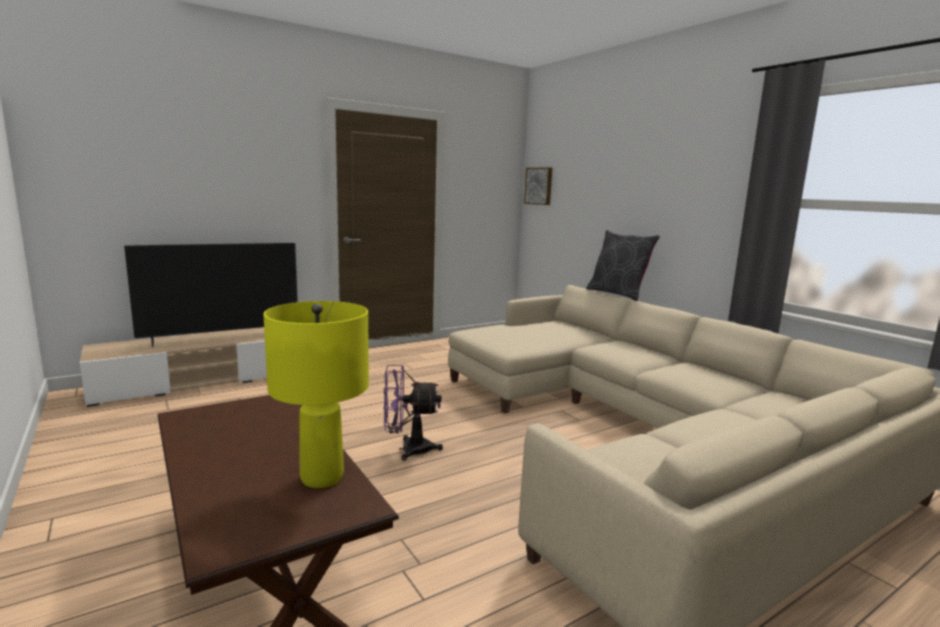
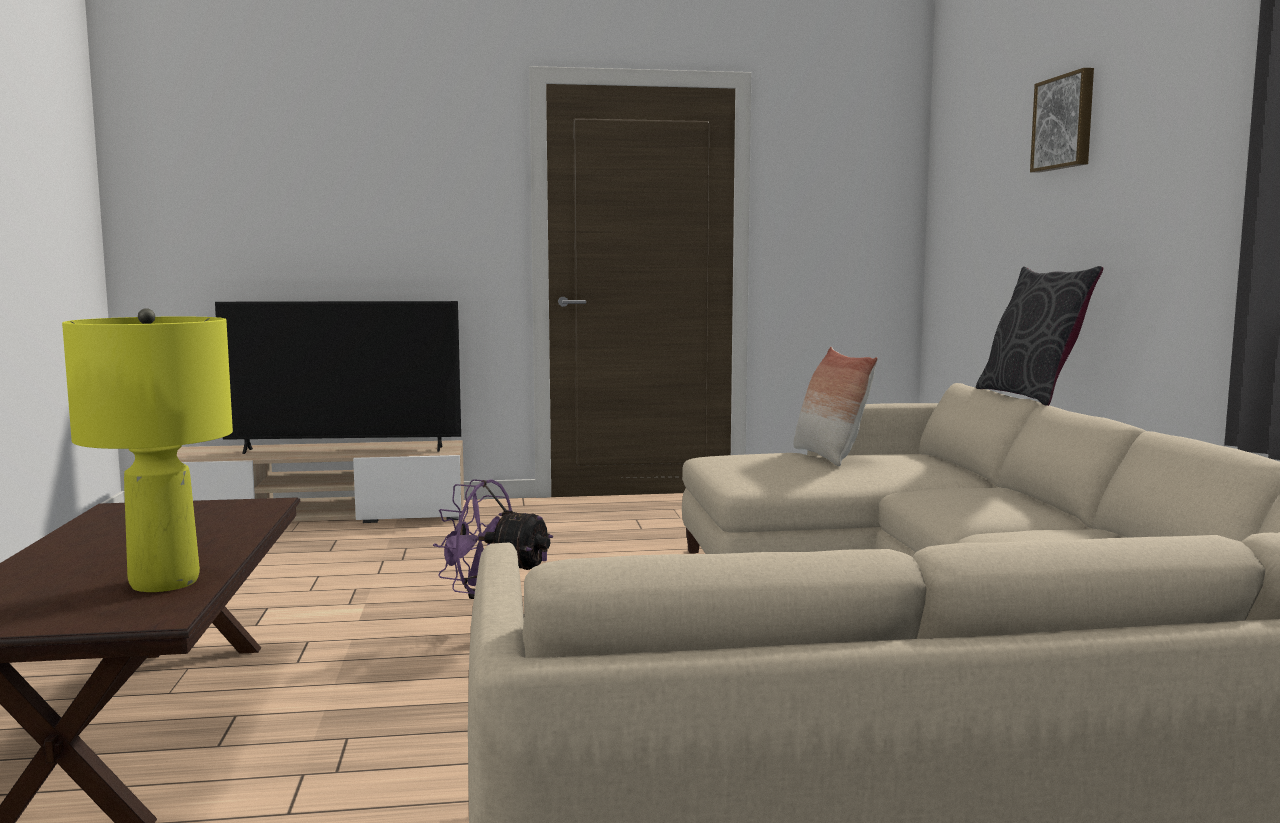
camera: 25 degrees right, 5 degrees down
picture [524,167,552,205] -> picture moved to [1030,68,1094,173]
none -> pillow [793,347,878,466]

